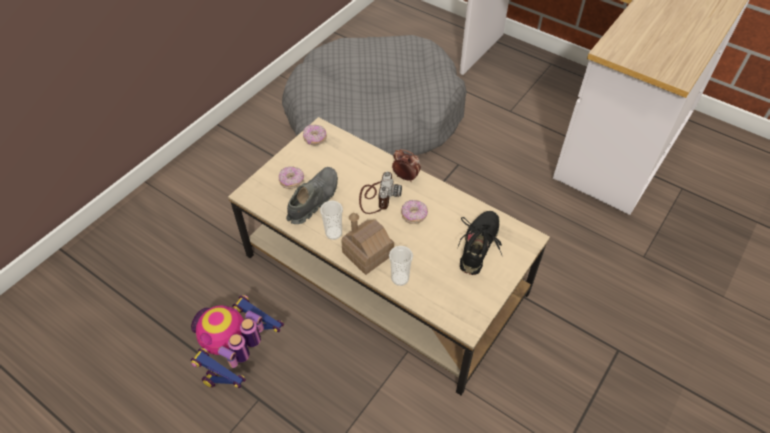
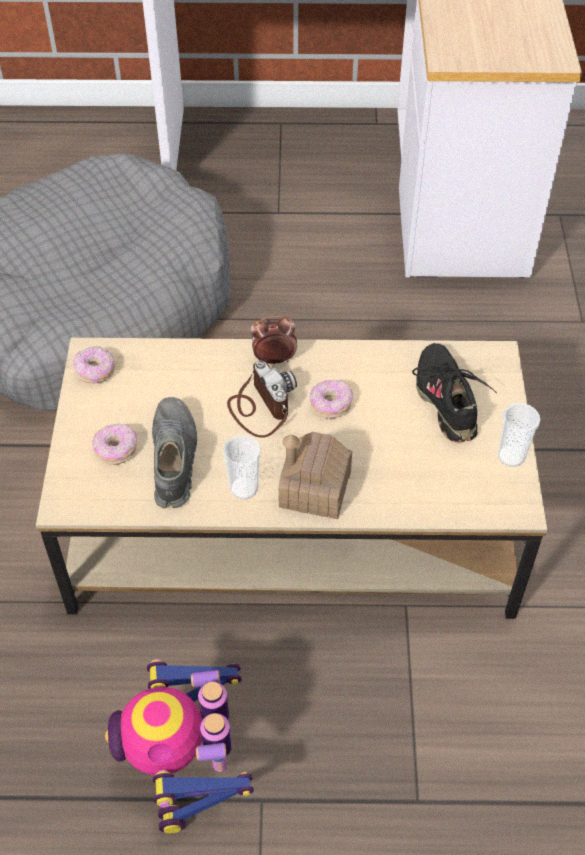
camera: 35 degrees left, 0 degrees up
cup [389,246,413,286] -> cup moved to [498,403,540,467]

